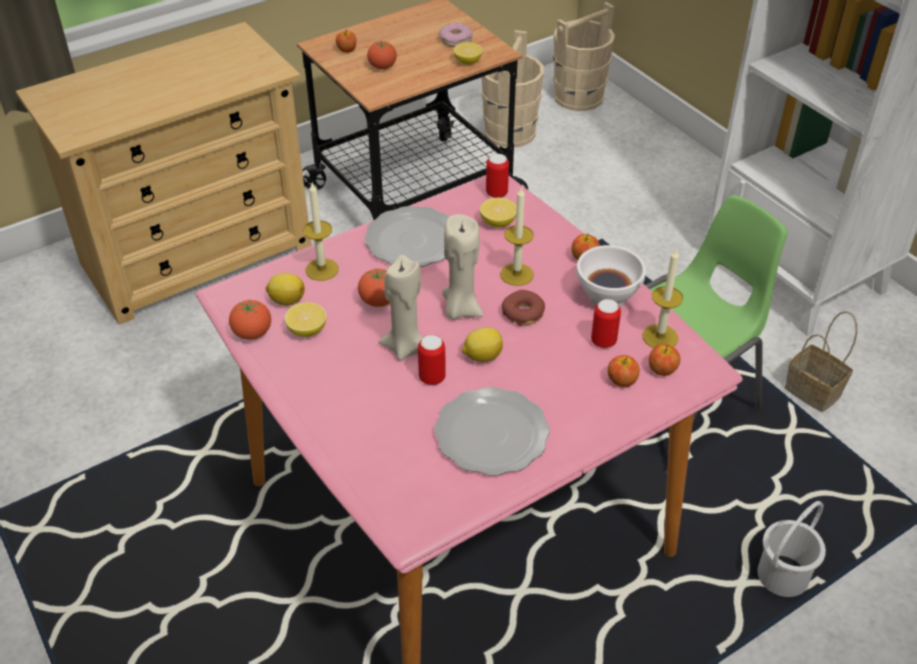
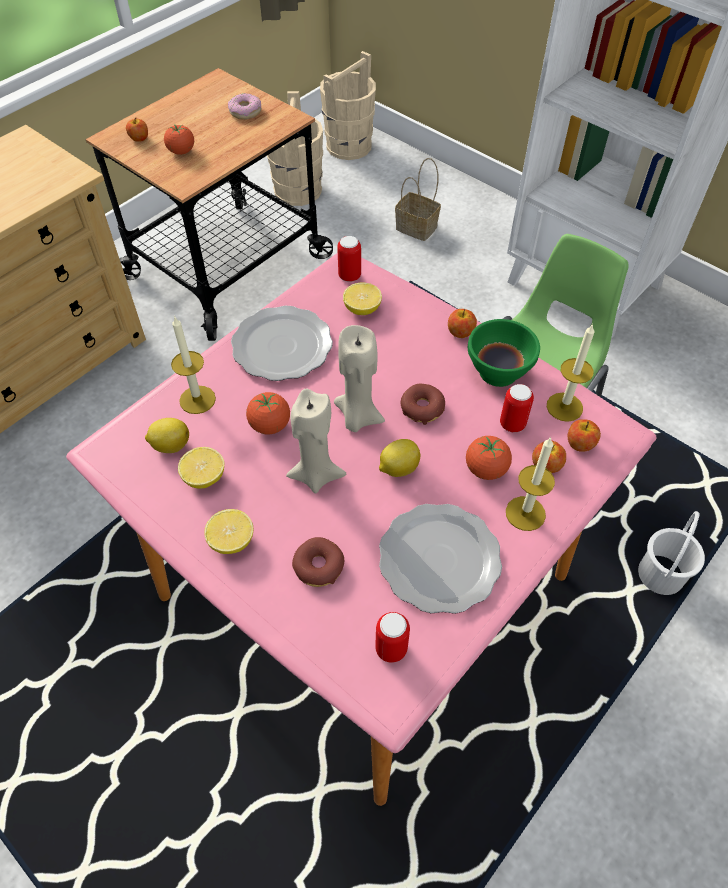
camera: 15 degrees left, 10 degrees up
tomato [229,300,271,340] -> tomato moved to [466,436,512,480]
can [418,335,446,385] -> can moved to [375,612,410,663]
lemon [454,42,483,65] -> lemon moved to [204,509,253,554]
candle [500,186,534,286] -> candle moved to [506,437,555,531]
white bowl [576,245,646,307] -> green bowl [468,319,540,387]
basket [784,311,857,412] -> basket moved to [395,158,441,241]
none -> donut [292,537,344,587]

